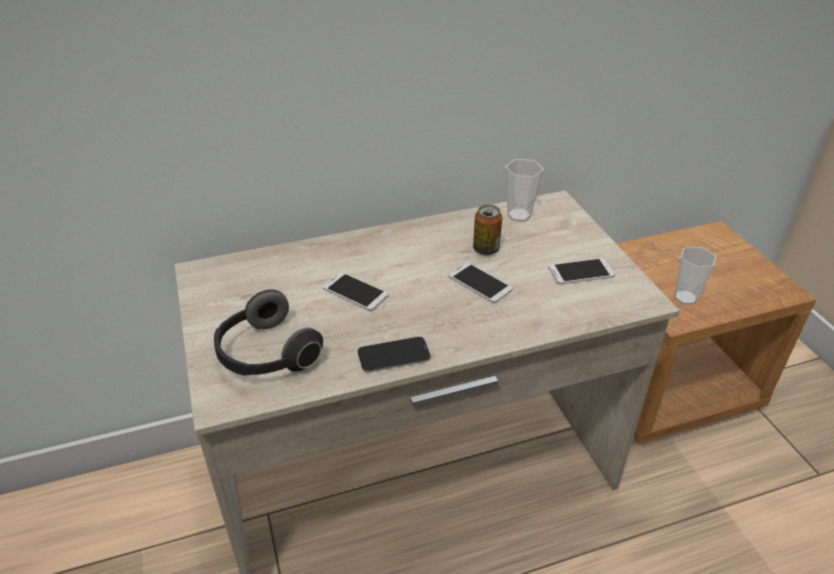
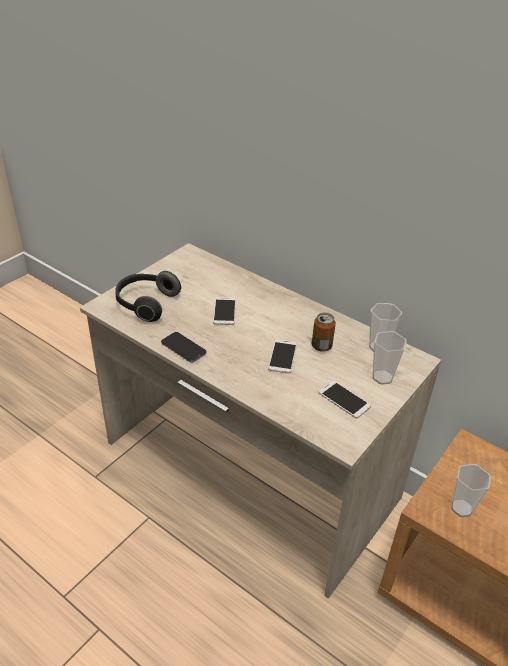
camera: 55 degrees right, 0 degrees up
none -> cup [372,331,407,385]

